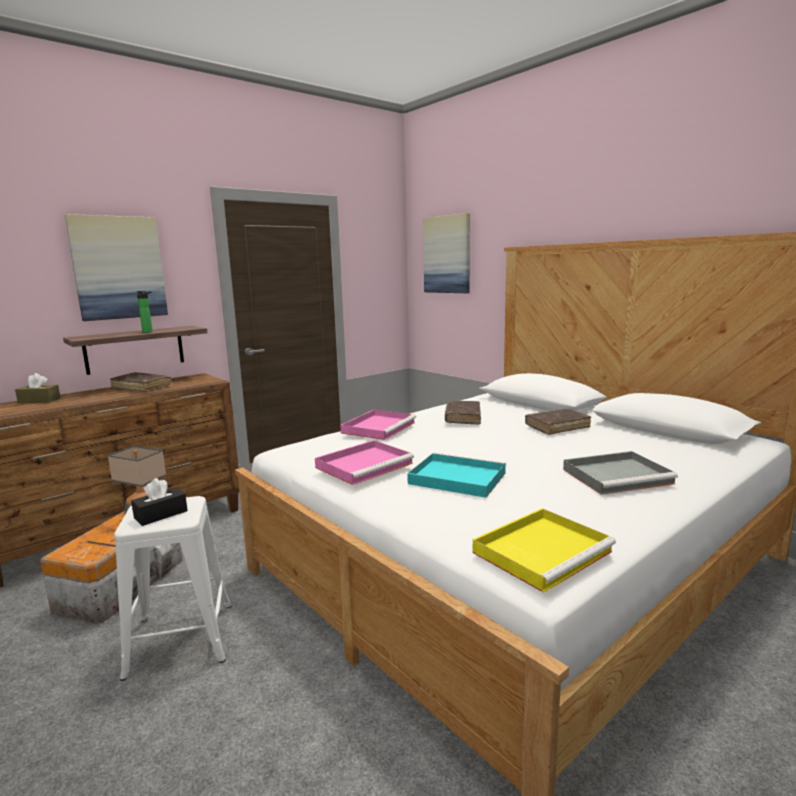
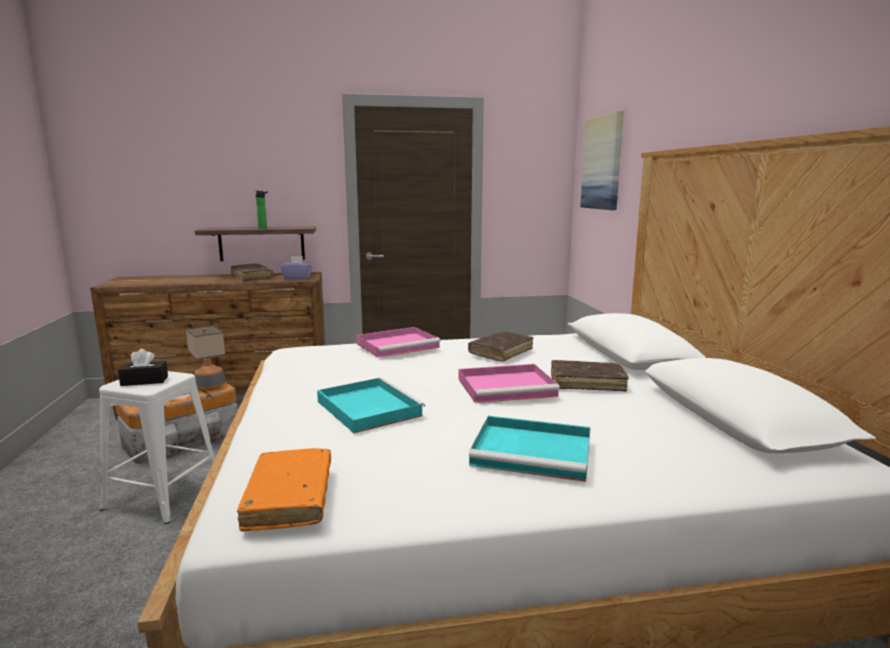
camera: 30 degrees right, 0 degrees up
brown tissue box [15,373,61,403] -> none
picture [65,214,168,321] -> none
pink tray [315,440,414,485] -> pink tray moved to [459,364,560,403]
yellow tray [473,508,616,593] -> orange book [237,448,331,532]
grey tray [563,451,678,495] -> turquoise tray [469,416,590,482]
none -> purple tissue box [280,256,313,279]

